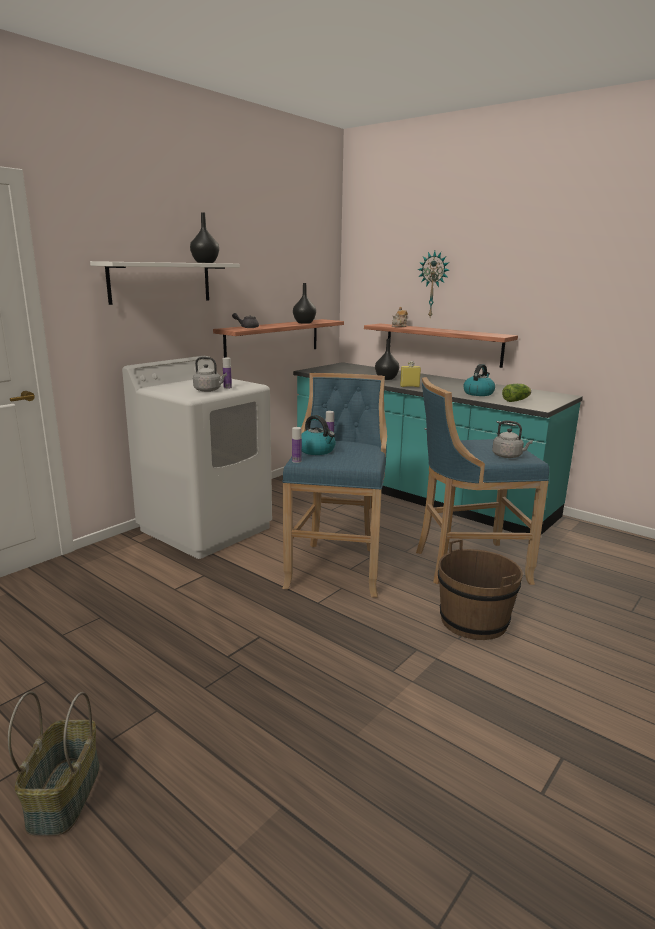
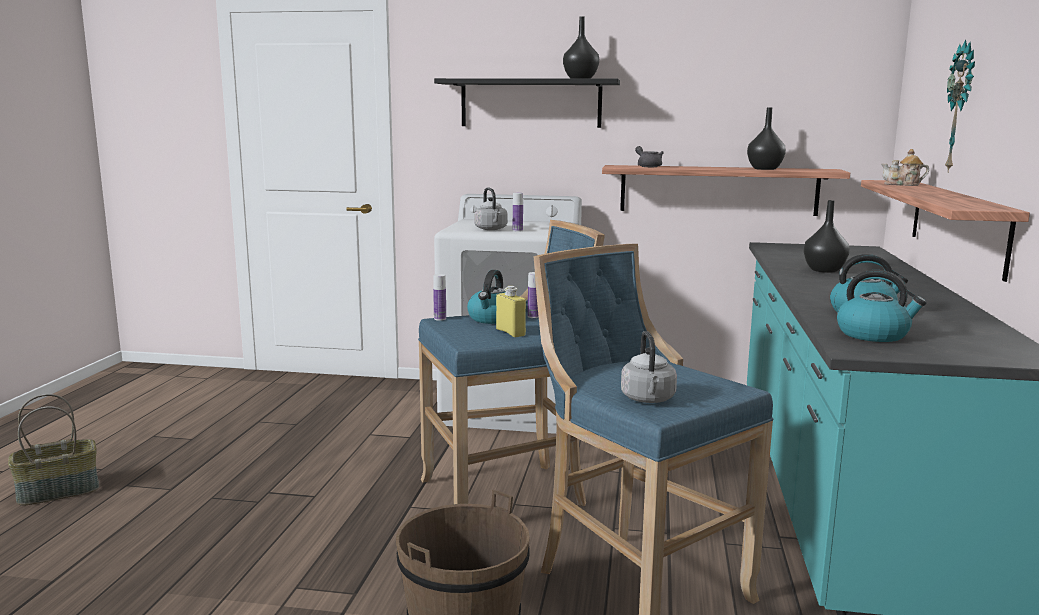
camera: 60 degrees right, 5 degrees down
white shelf [90,261,240,305] -> black shelf [434,78,620,128]
yellow bottle [400,361,421,387] -> yellow bottle moved to [496,286,526,337]
lettuce [502,384,531,402] -> kettle [837,270,927,342]

